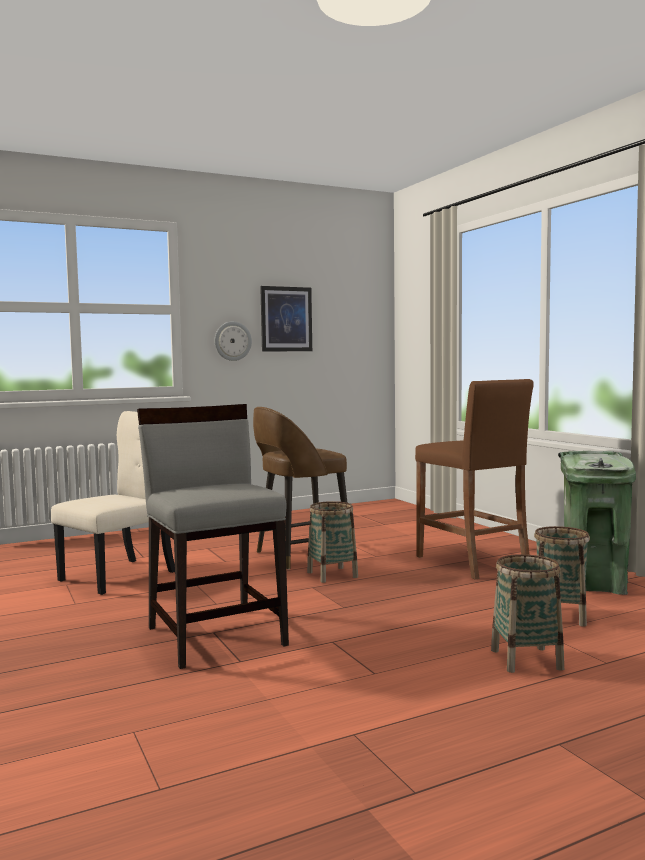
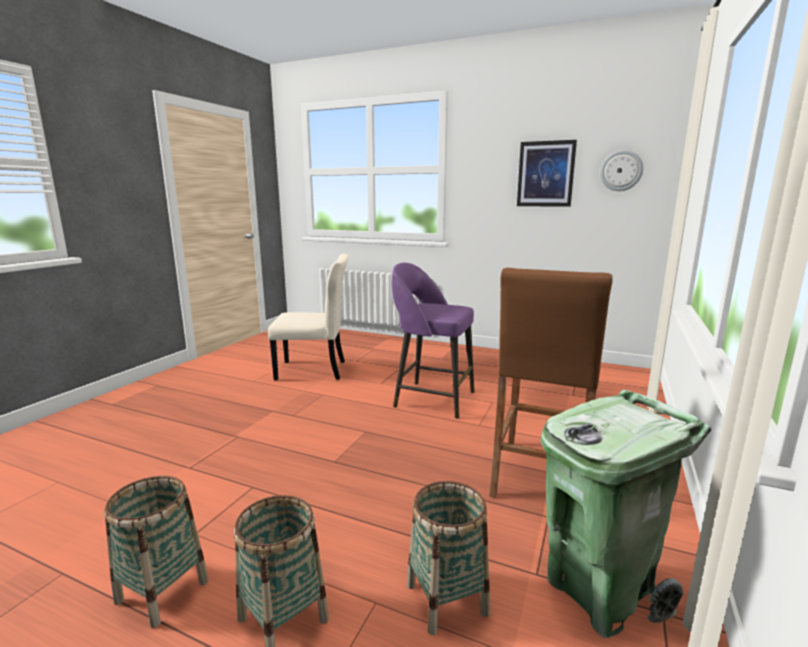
camera: 50 degrees right, 10 degrees up
grey chair [137,404,289,669] -> none
wall clock [215,321,252,361] -> wall clock moved to [600,150,643,191]
brown stool [253,407,347,570] -> purple stool [392,263,475,419]
basket [307,501,358,583] -> basket moved to [104,476,209,628]

